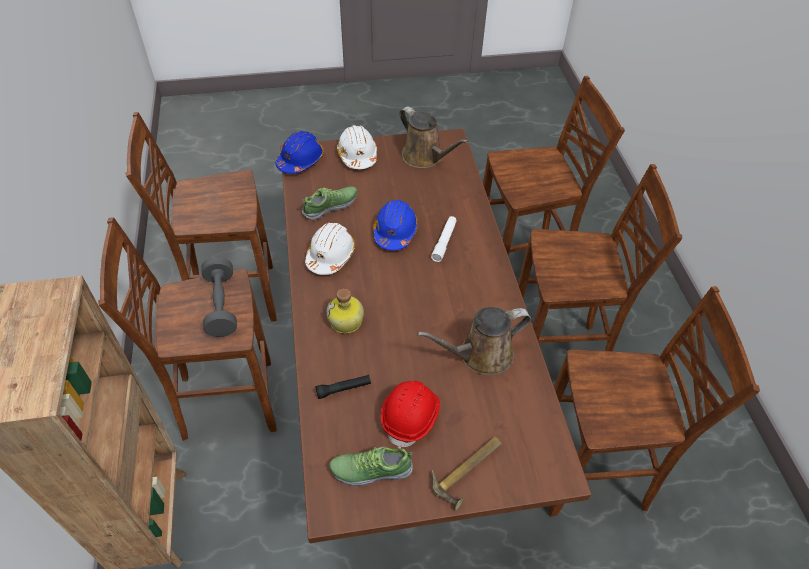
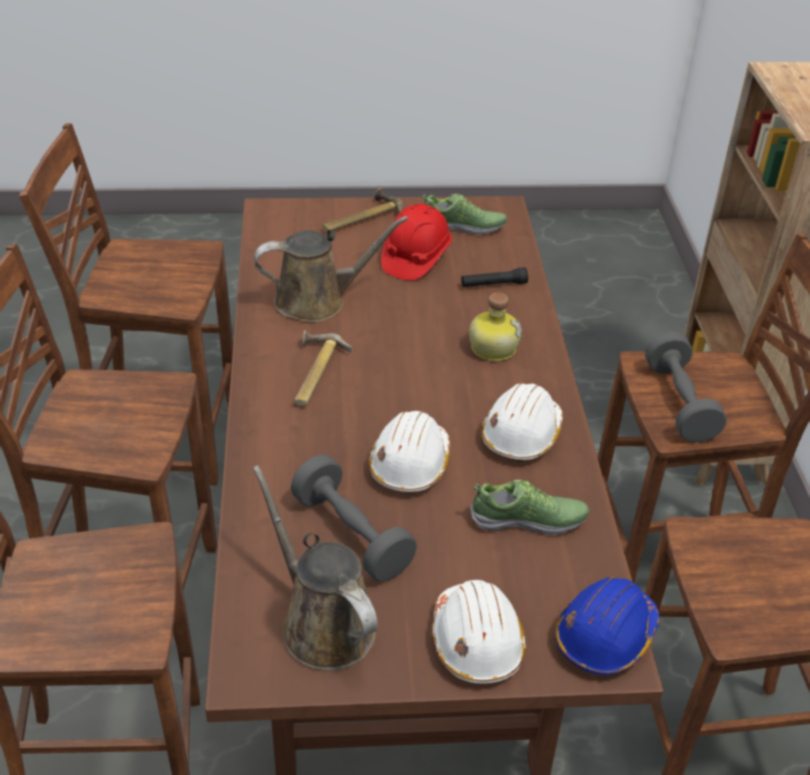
camera: 175 degrees left, 10 degrees down
shoe [302,186,357,220] -> shoe turned 150 degrees counterclockwise [470,480,589,535]
blue hard hat [373,200,418,251] -> white hard hat [369,411,450,493]
white flashlight [431,216,457,262] -> none
none -> grey dumbbell [291,455,417,581]
none -> hammer [294,330,352,406]

